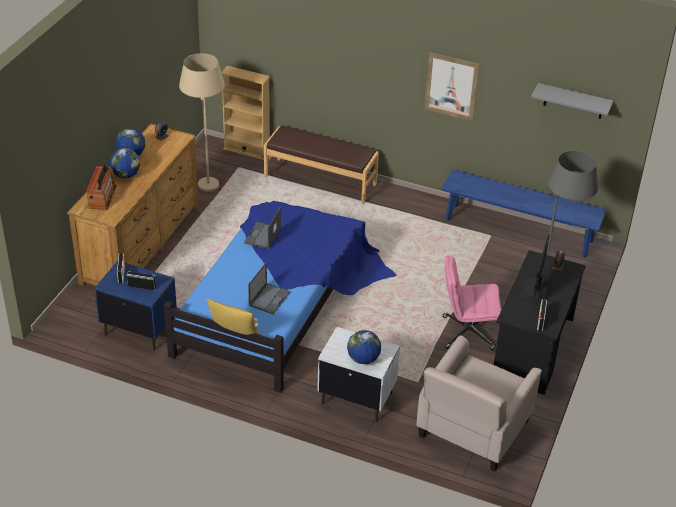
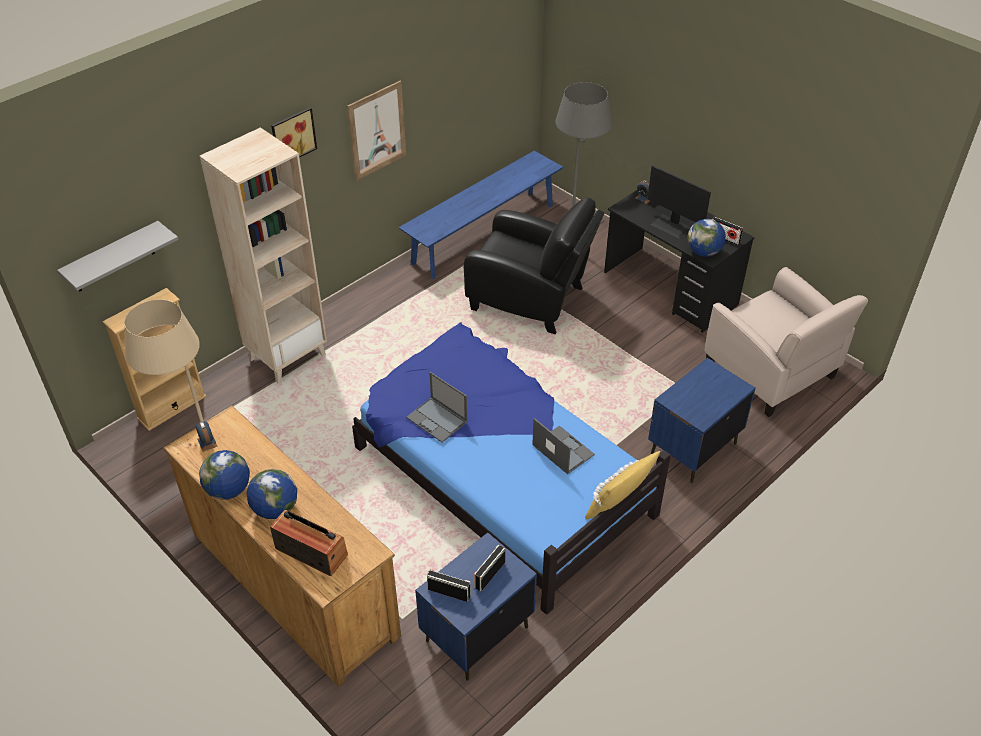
camera: 65 degrees left, 5 degrees up
brown bench [264,125,379,204] -> beige bookcase [199,128,327,384]
white nightstand [317,327,400,422] -> blue nightstand [648,358,755,483]
globe [347,330,381,364] -> globe moved to [687,219,725,257]
pink office chair [443,255,501,350] -> none
grey shelf [531,83,614,119] -> grey shelf moved to [57,221,179,291]
none -> picture [271,107,317,158]
none -> black armchair [464,198,605,334]

